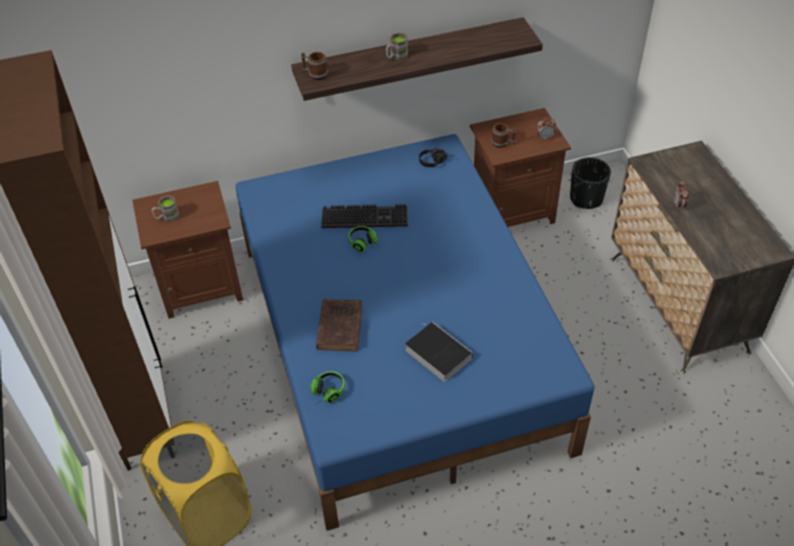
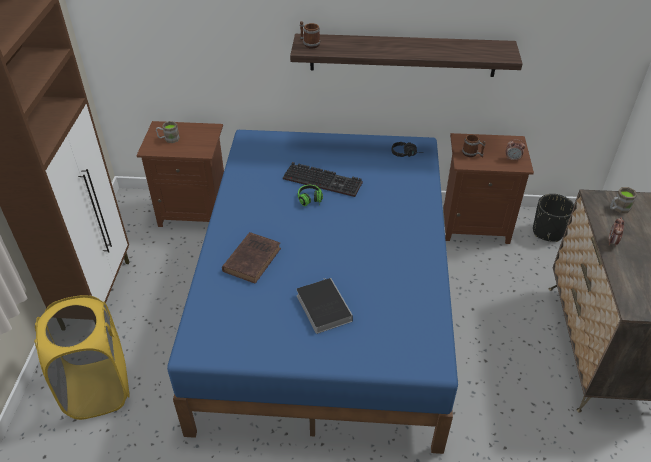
camera: 20 degrees right, 5 degrees down
headphones [310,371,345,405] -> none
brown mug [386,32,408,60] -> brown mug moved to [610,187,637,213]

